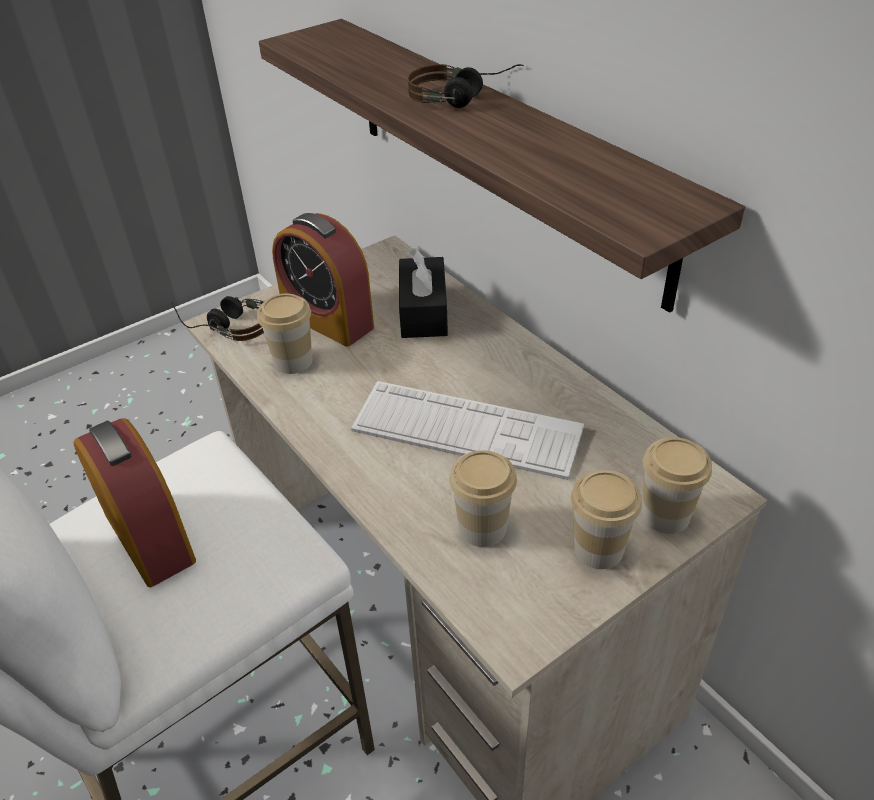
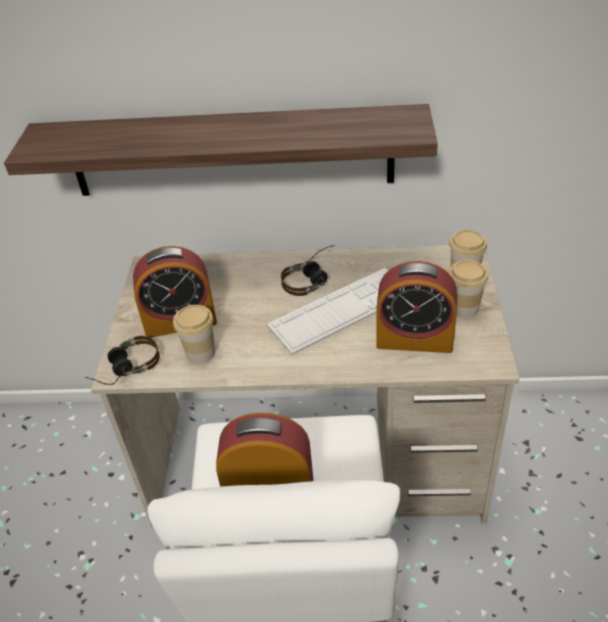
camera: 50 degrees left, 0 degrees up
black tissue box [399,248,448,338] -> none
headphones [408,64,524,108] -> headphones moved to [281,245,335,296]
cup [449,450,517,547] -> alarm clock [376,261,457,353]

